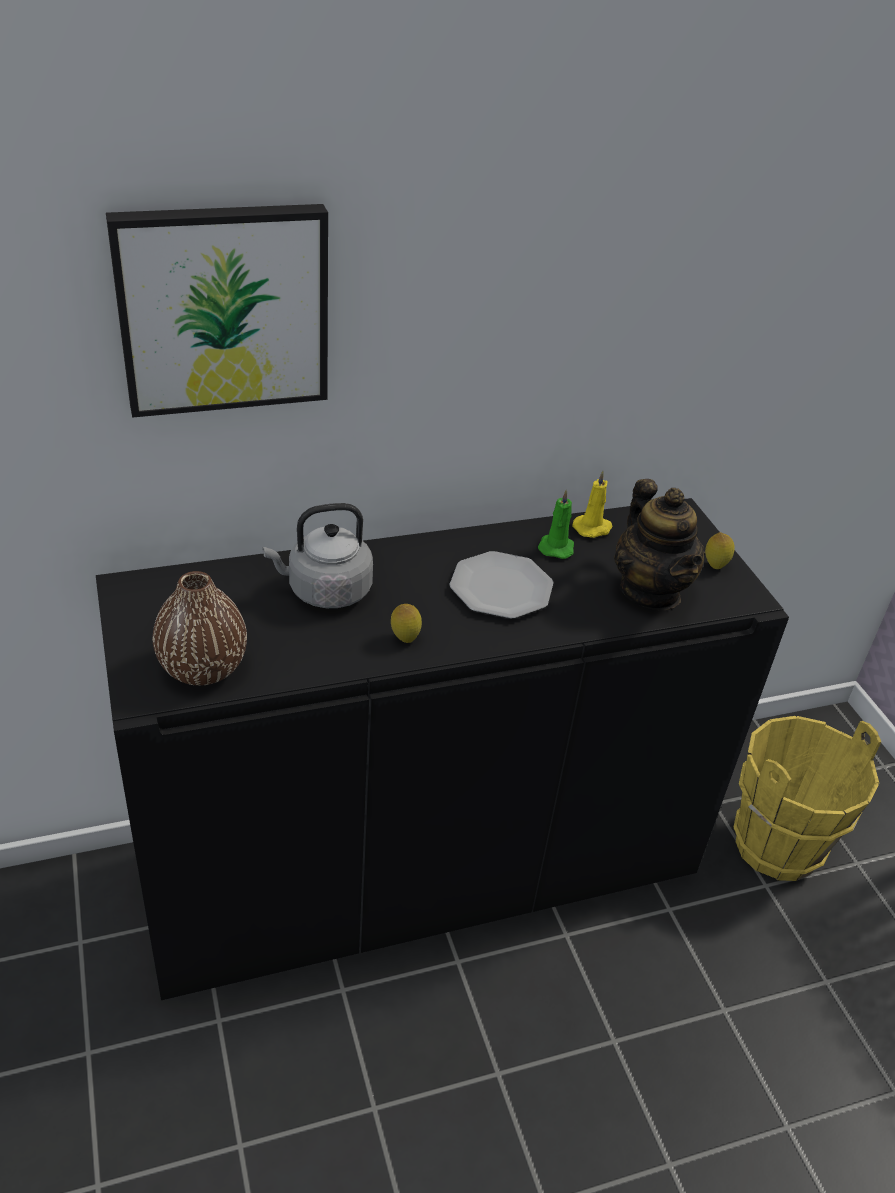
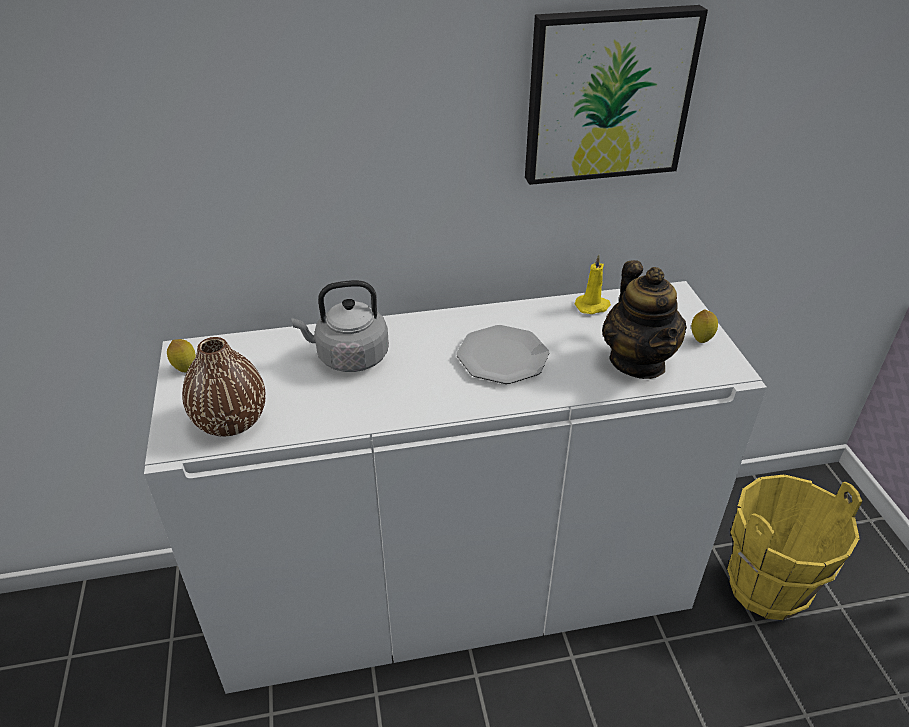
camera: 10 degrees right, 0 degrees up
black cabinet [96,498,789,1000] -> white cabinet [144,281,767,694]
picture [106,204,328,418] -> picture moved to [525,5,708,185]
lemon [391,604,422,643] -> lemon moved to [167,339,196,372]
green candle [538,489,574,559] -> none

